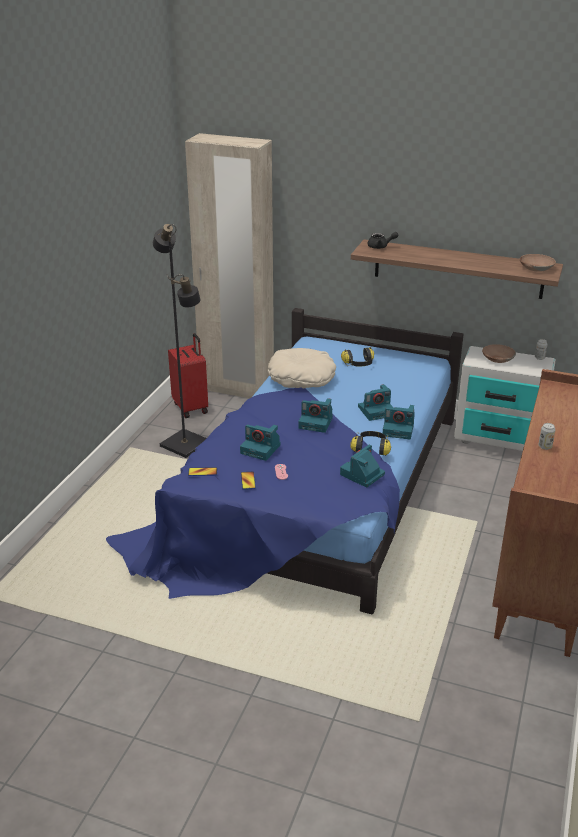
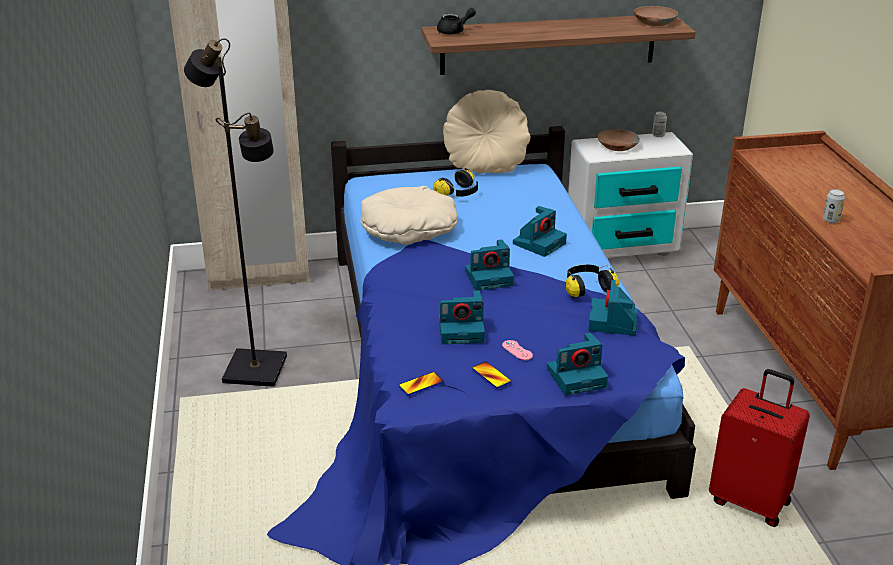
camera: 30 degrees left, 0 degrees up
red suitcase [168,333,208,418] -> red suitcase moved to [709,369,810,527]
camera [383,405,414,439] -> camera moved to [547,333,608,396]
none -> beige pillow [443,90,531,174]

